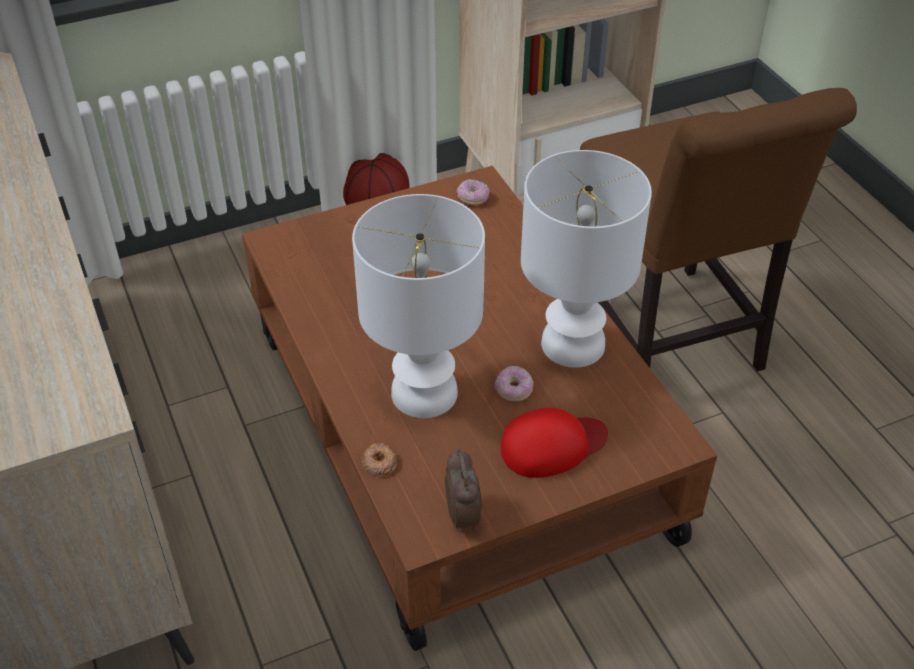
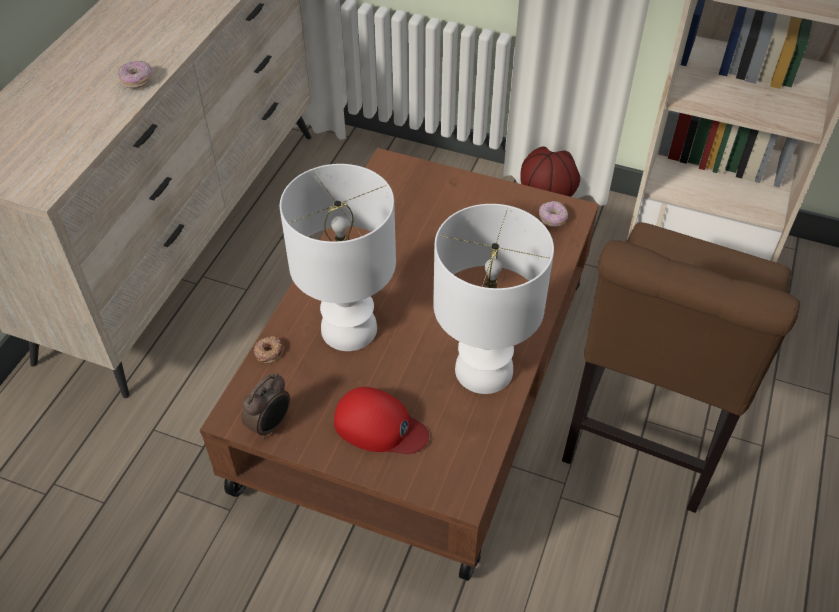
camera: 45 degrees right, 5 degrees up
donut [495,366,533,401] -> donut moved to [118,61,152,89]

